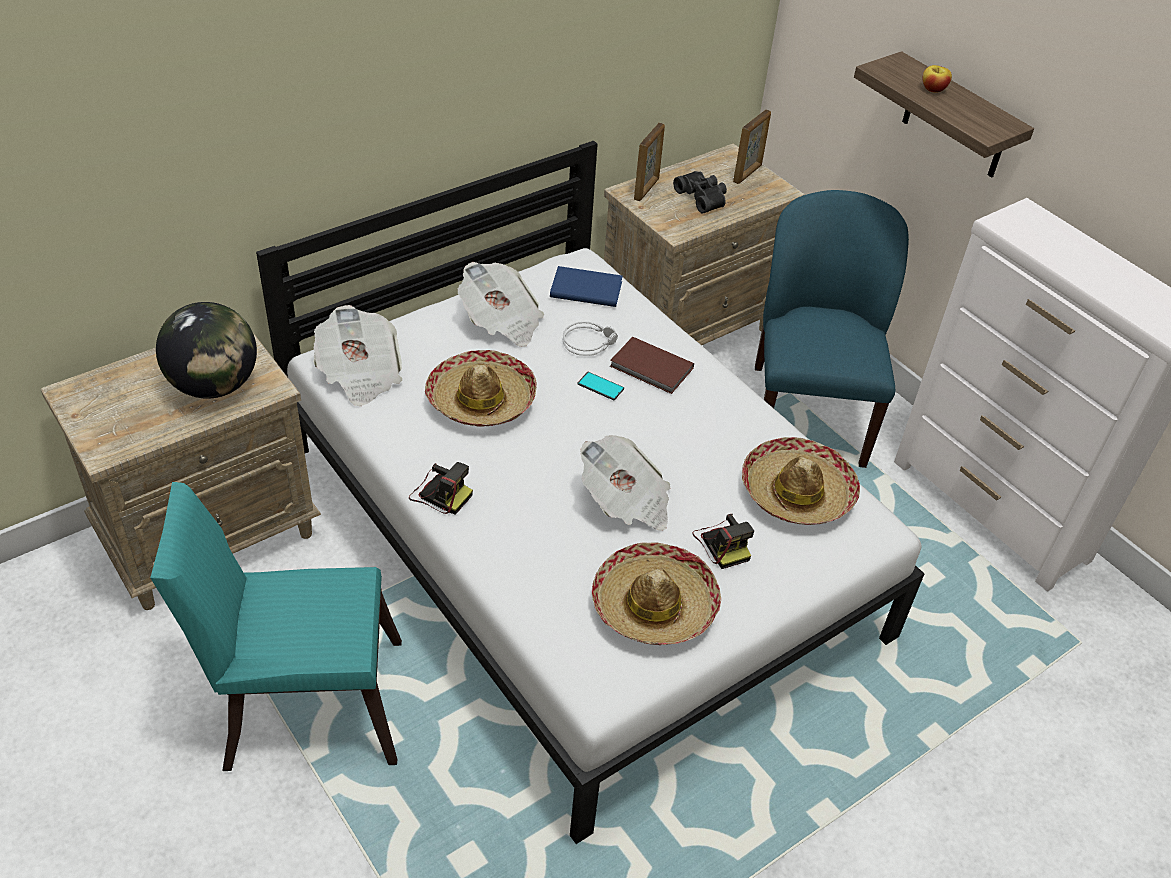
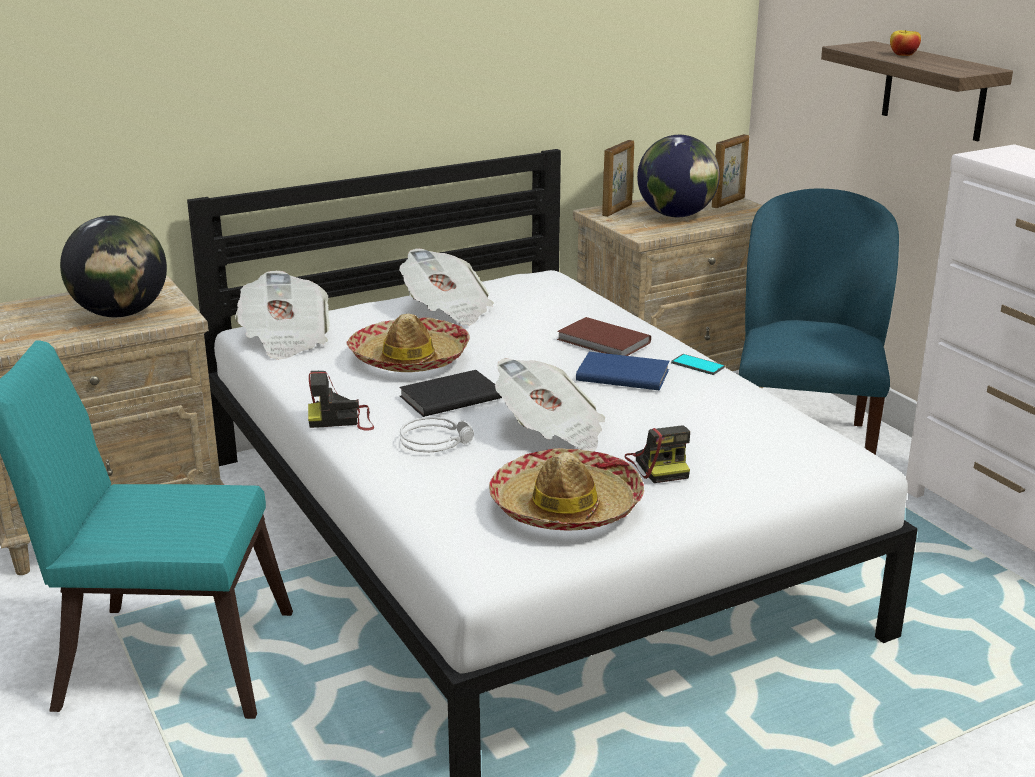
camera: 10 degrees right, 20 degrees down
camera [409,462,473,515] -> camera turned 135 degrees clockwise [308,371,374,431]
blue book [550,266,623,307] -> blue book moved to [576,352,669,391]
grey headphones [563,321,618,356] -> grey headphones moved to [400,416,474,452]
phone [578,372,624,400] -> phone moved to [671,354,725,375]
black binoculars [673,171,727,213] -> globe [637,135,720,217]
hat [742,437,860,525] -> none
none -> black book [399,370,502,417]

